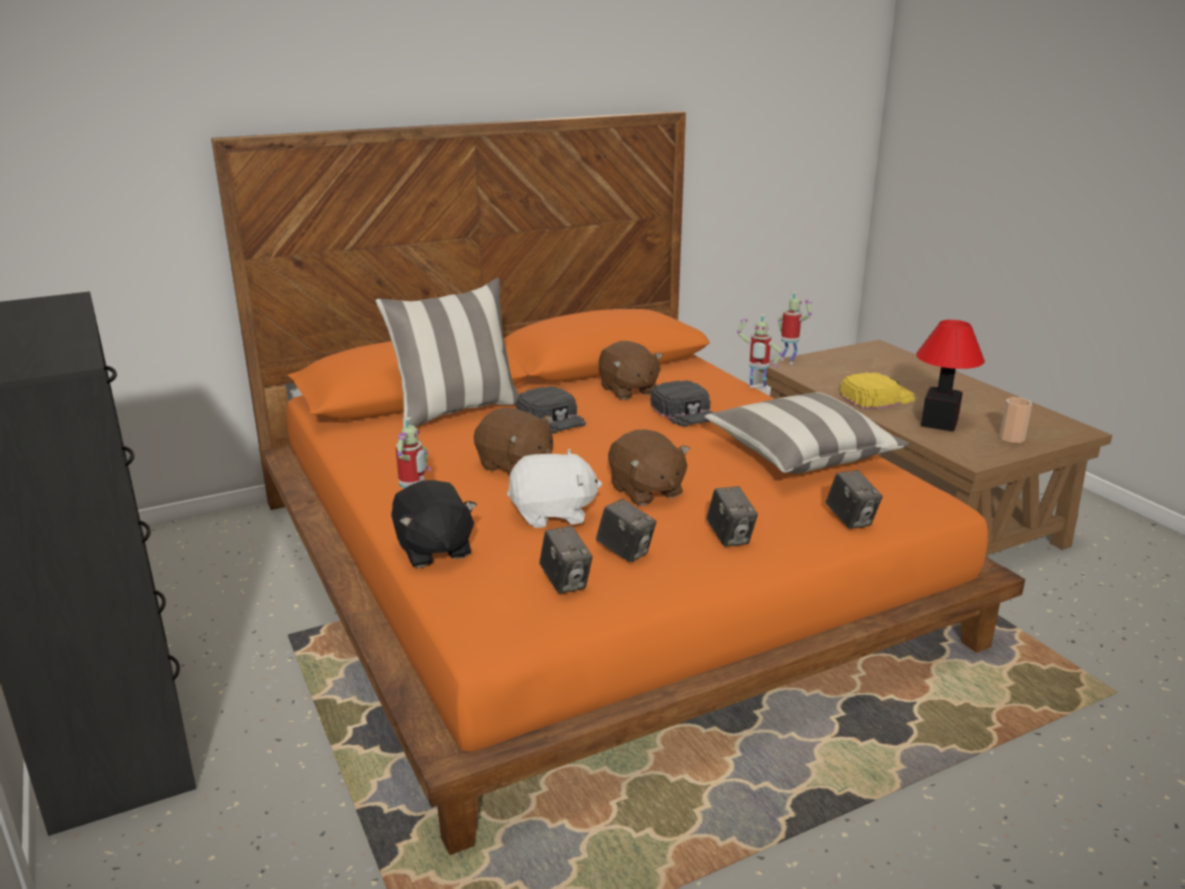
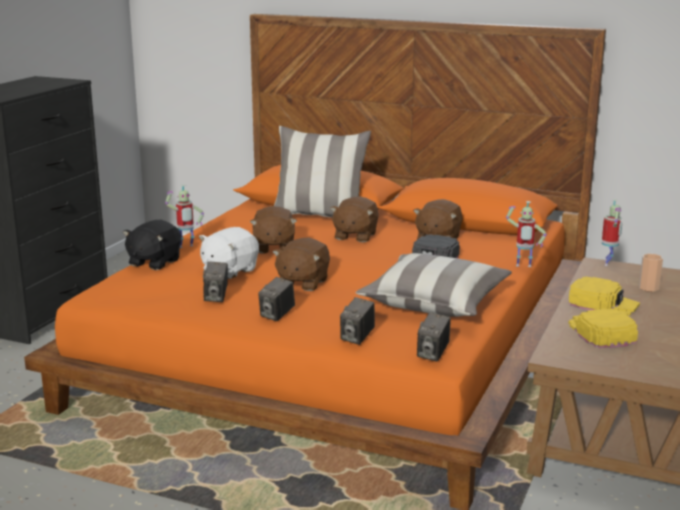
camera: 50 degrees right, 5 degrees down
white plush toy [507,449,602,528] -> white plush toy turned 90 degrees clockwise [199,227,259,279]
black cap [516,386,586,434] -> brown plush toy [330,196,379,242]
camera [539,526,593,594] -> camera moved to [417,312,451,362]
toy robot [737,314,783,390] -> toy robot turned 60 degrees counterclockwise [506,201,547,267]
table lamp [916,320,985,432] -> yellow cap [568,309,638,348]
cup [999,397,1032,443] -> cup moved to [639,254,663,292]

